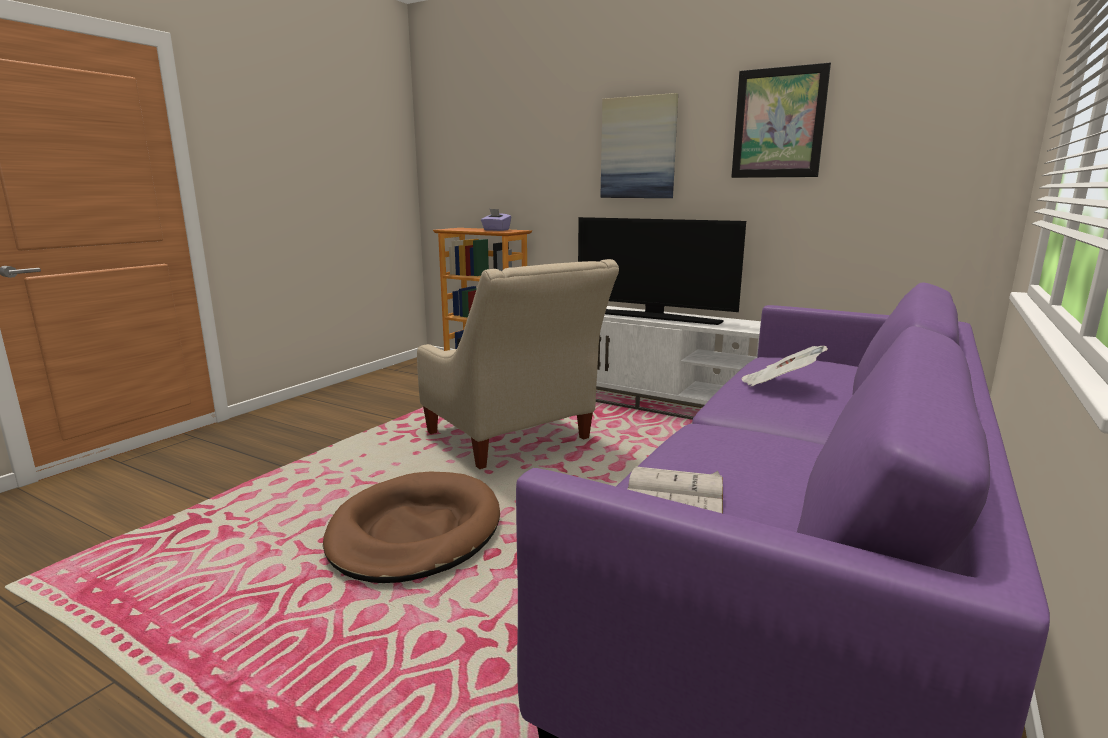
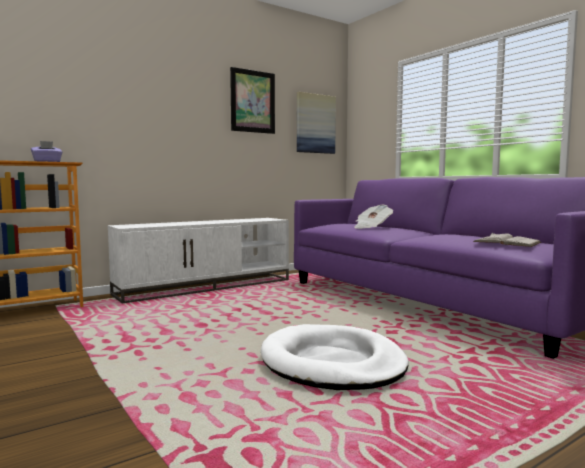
camera: 65 degrees left, 10 degrees down
brown dog bed [323,471,500,583] -> white dog bed [261,324,409,390]
beige armchair [417,259,619,469] -> none
television [578,217,746,325] -> none
picture [600,93,678,198] -> picture moved to [297,92,336,154]

